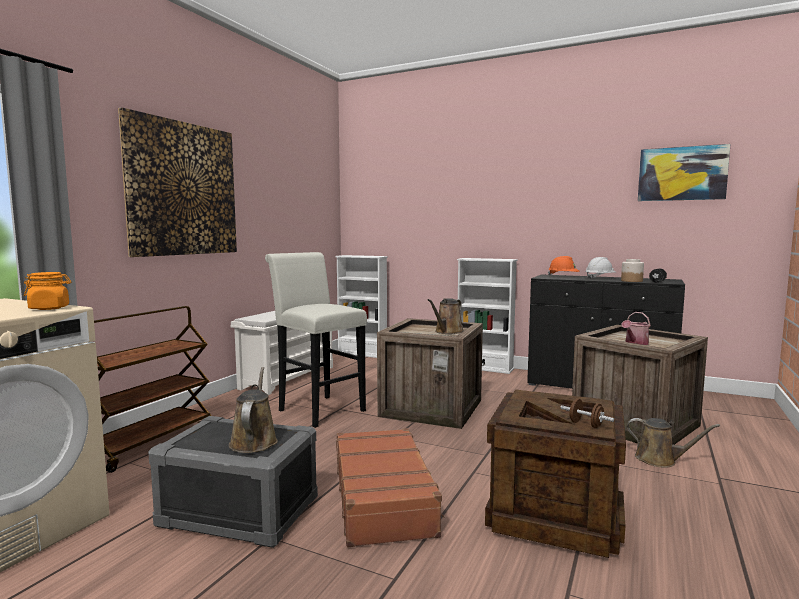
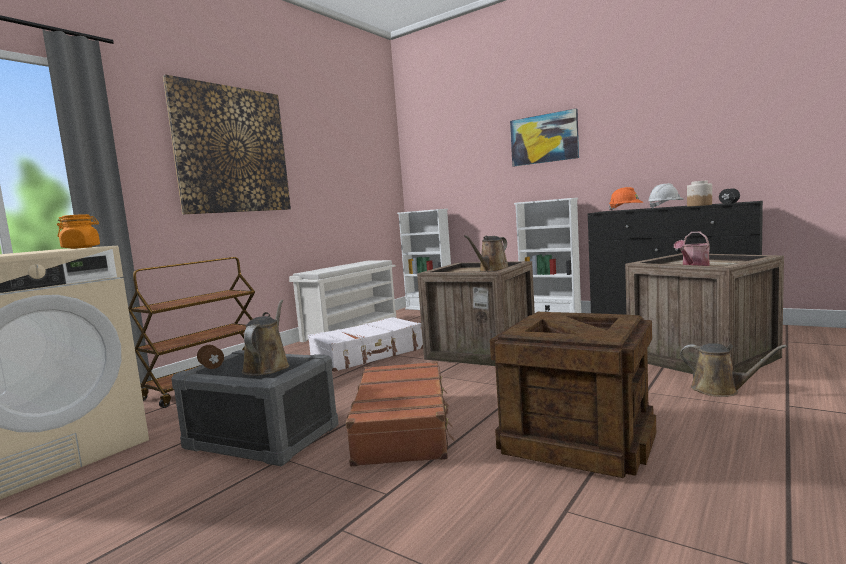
camera: 10 degrees right, 0 degrees up
white stool [265,252,367,428] -> white suitcase [308,317,423,372]
brown dumbbell [560,399,614,428] -> brown dumbbell moved to [197,345,224,369]
picture [638,144,730,201] -> picture moved to [510,108,579,166]

